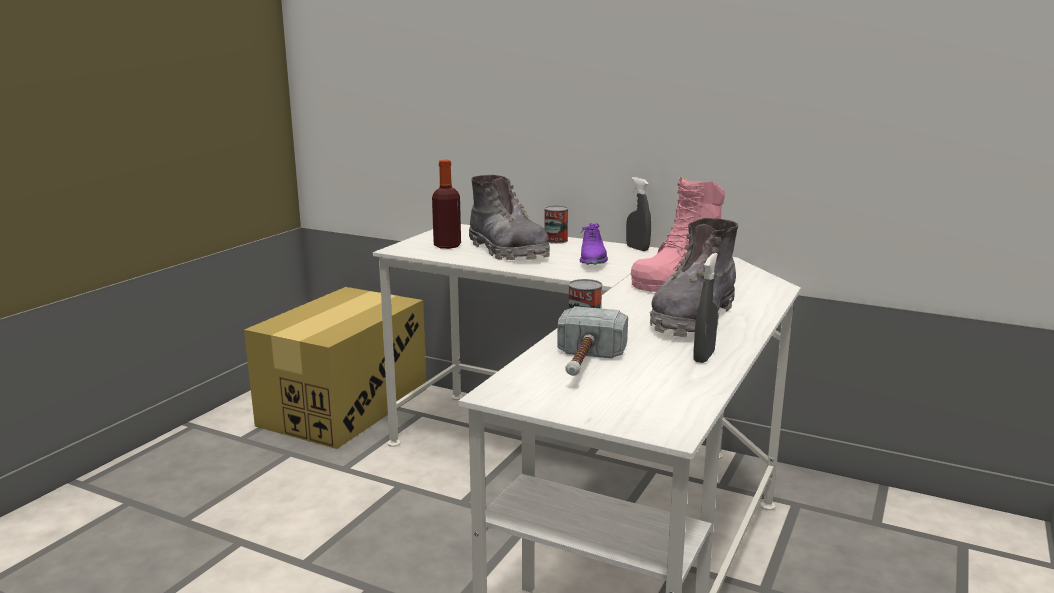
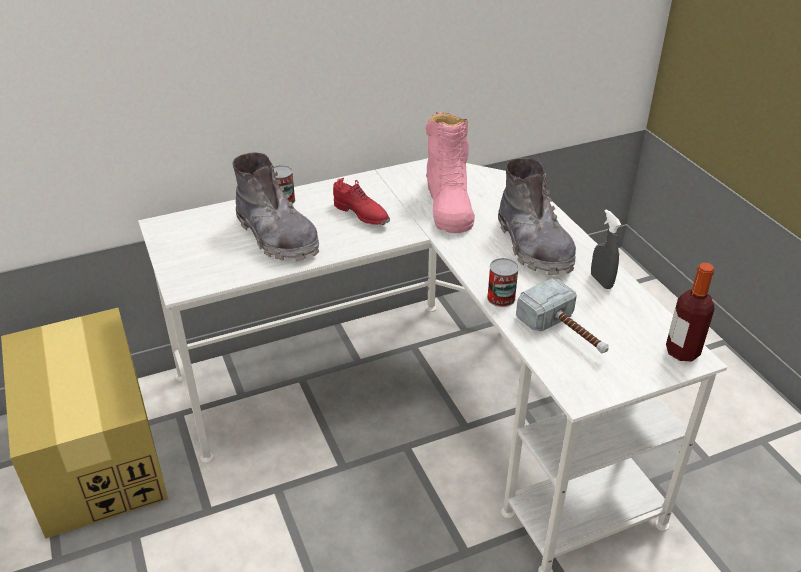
camera: 50 degrees left, 20 degrees up
bottle [432,160,461,249] -> bottle moved to [666,263,715,361]
grey boot [469,175,550,260] -> grey boot turned 45 degrees clockwise [232,152,319,261]
purple shoe [580,223,608,265] -> red shoe [333,178,390,225]
grey spray bottle [626,177,651,251] -> none

